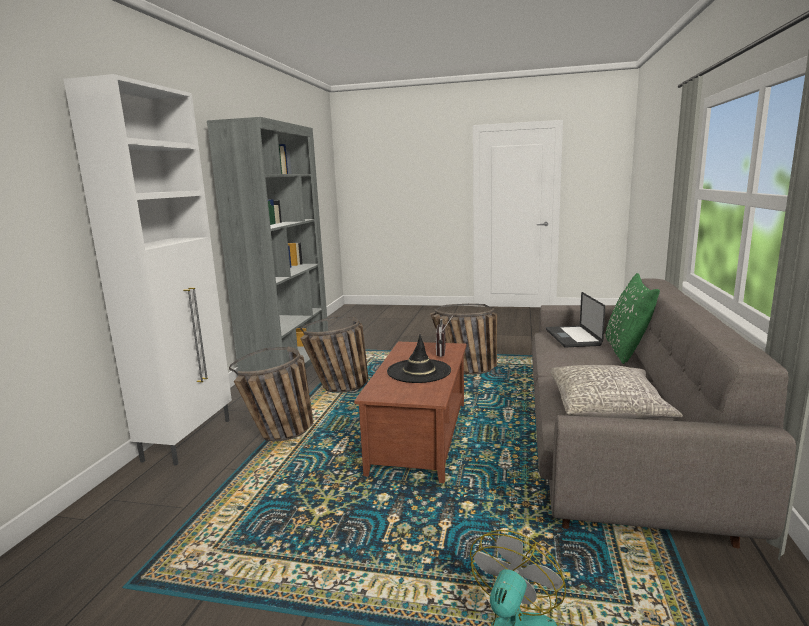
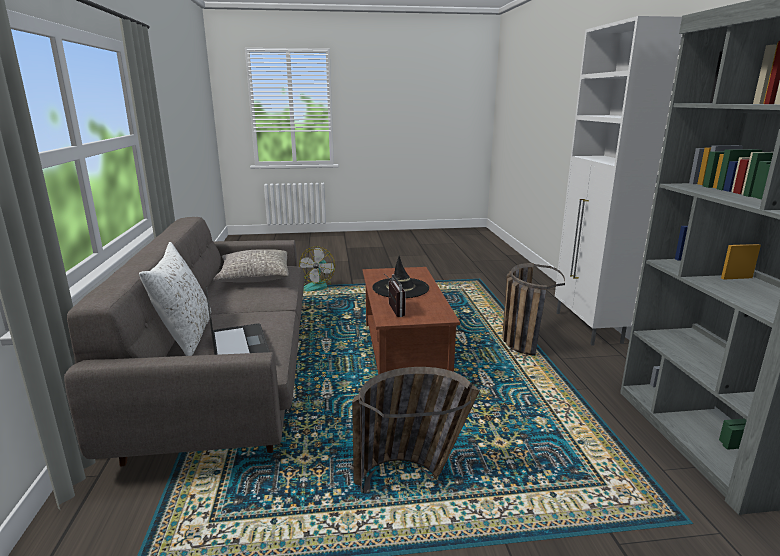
camera: 160 degrees right, 5 degrees up
basket [300,317,369,393] -> none
green pillow [605,273,660,364] -> white pillow [139,242,211,356]

